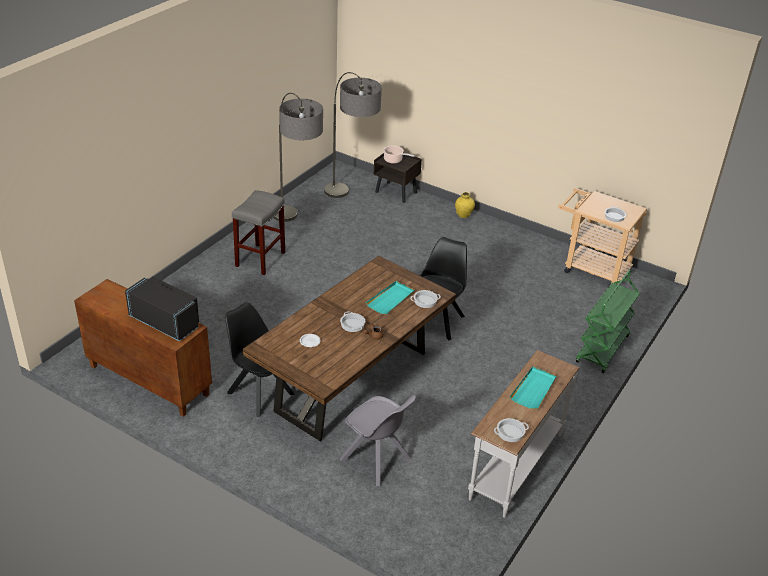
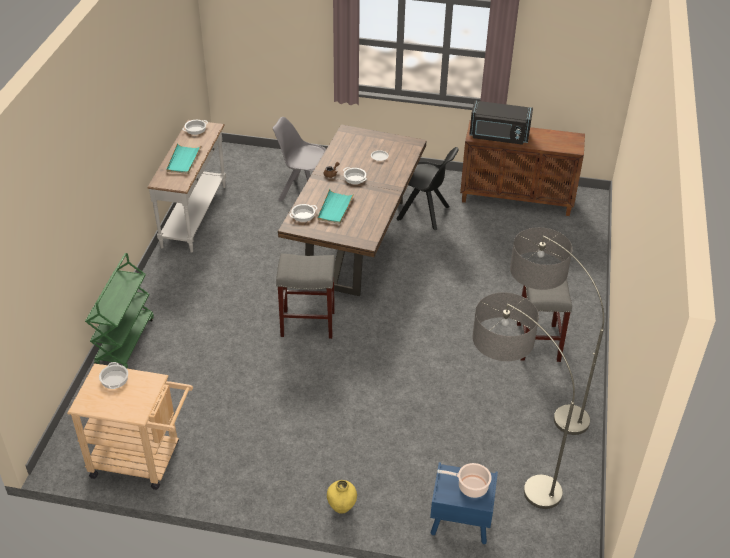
camera: 160 degrees right, 5 degrees up
brown nightstand [374,153,422,203] -> blue nightstand [430,462,498,544]
black chair [420,237,467,341] -> grey stool [276,253,335,339]

